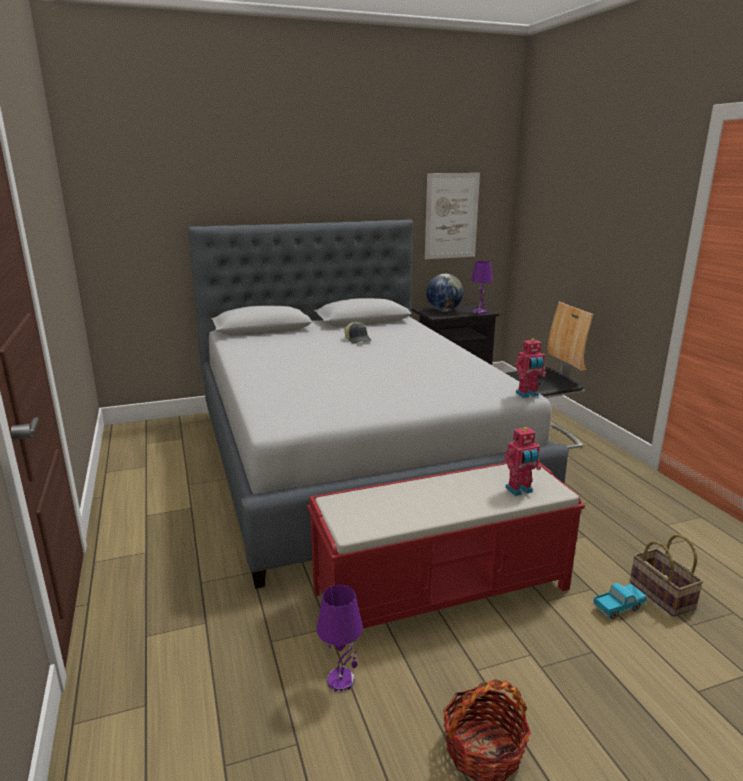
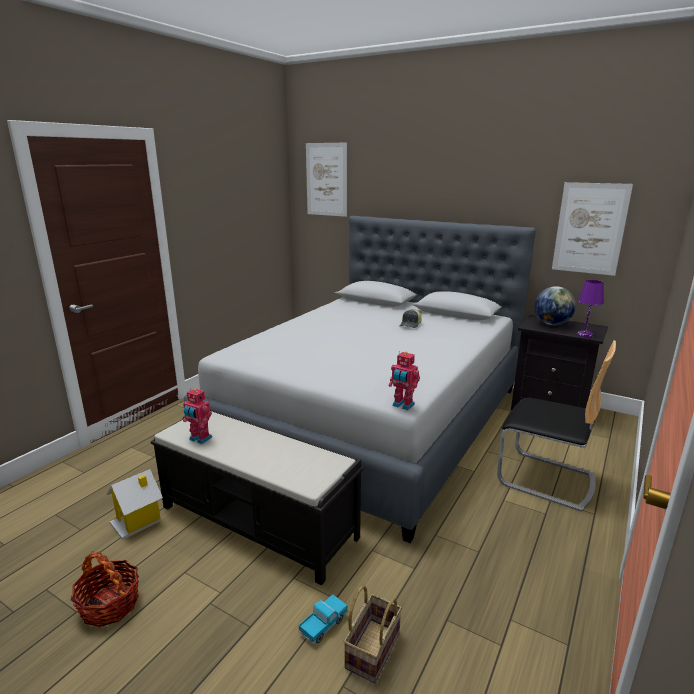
camera: 50 degrees right, 0 degrees up
red bench [307,462,585,649] -> black bench [151,409,364,586]
purple table lamp [317,585,363,692] -> toy house [107,469,163,540]
toy robot [504,427,541,496] -> toy robot moved to [183,388,212,444]
toy truck [593,583,647,619] -> toy truck turned 75 degrees counterclockwise [298,595,348,645]
none -> picture [306,143,347,217]

